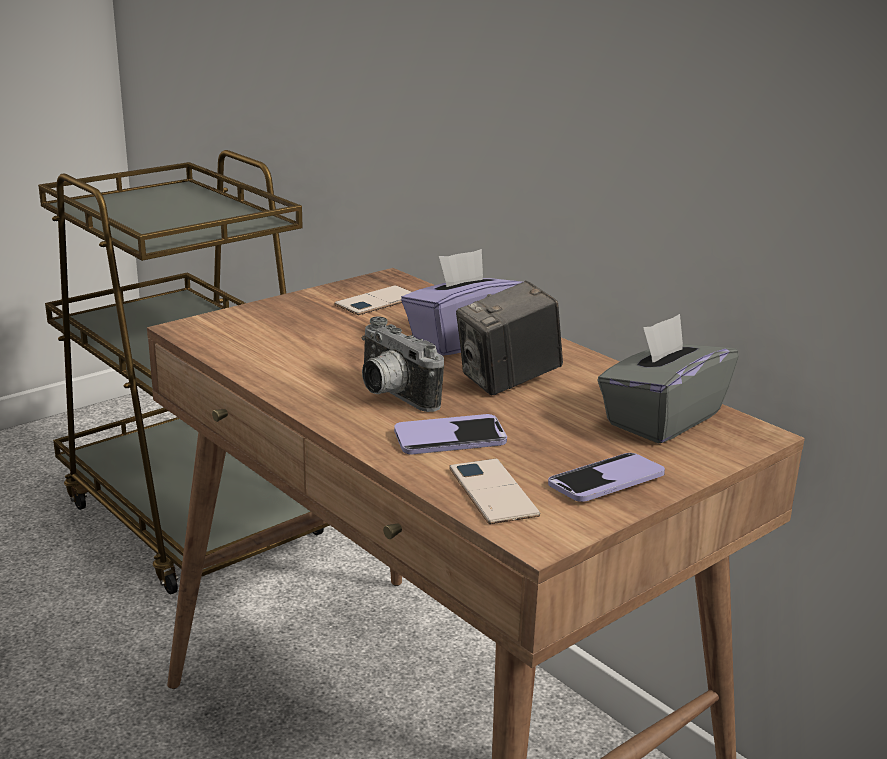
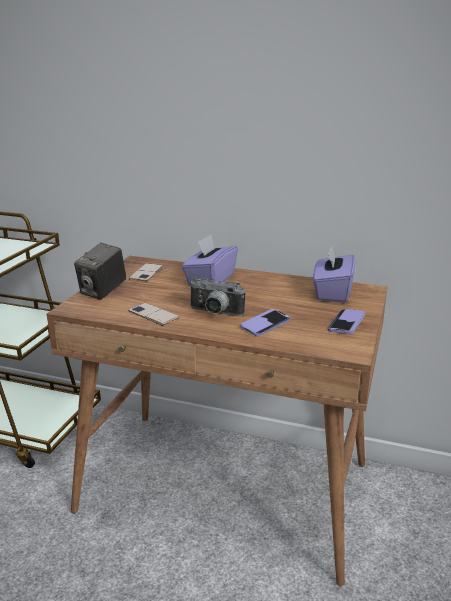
camera: 30 degrees left, 0 degrees up
phone [449,459,540,524] -> phone moved to [128,303,179,325]
camera [456,280,563,396] -> camera moved to [74,242,126,300]
grey tissue box [597,314,739,444] -> purple tissue box [313,244,356,303]

